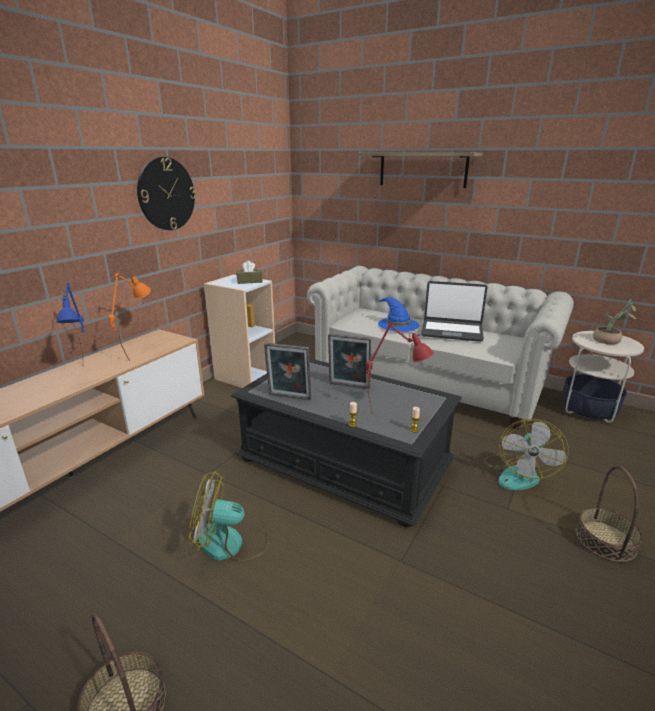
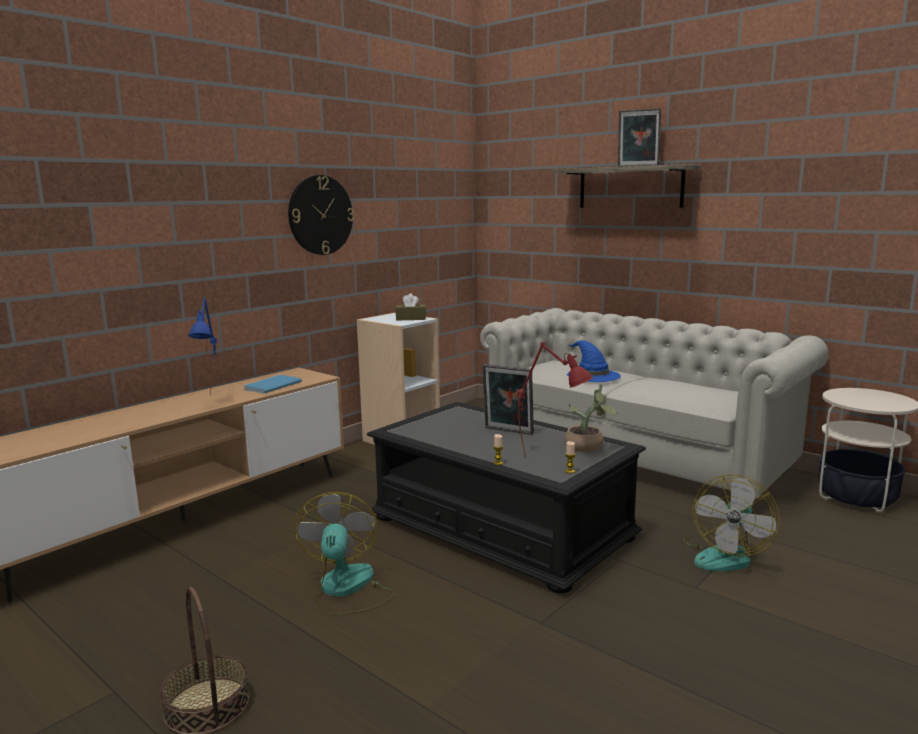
camera: 10 degrees right, 10 degrees down
orange table lamp [108,273,151,361] -> blue book [243,375,302,393]
fan [188,471,269,561] -> fan turned 75 degrees clockwise [293,492,395,615]
picture frame [264,343,311,400] -> picture frame moved to [618,108,661,167]
laptop [421,281,488,342] -> none
basket [576,466,643,562] -> none
potted plant [593,299,637,344] -> potted plant moved to [565,384,618,452]

